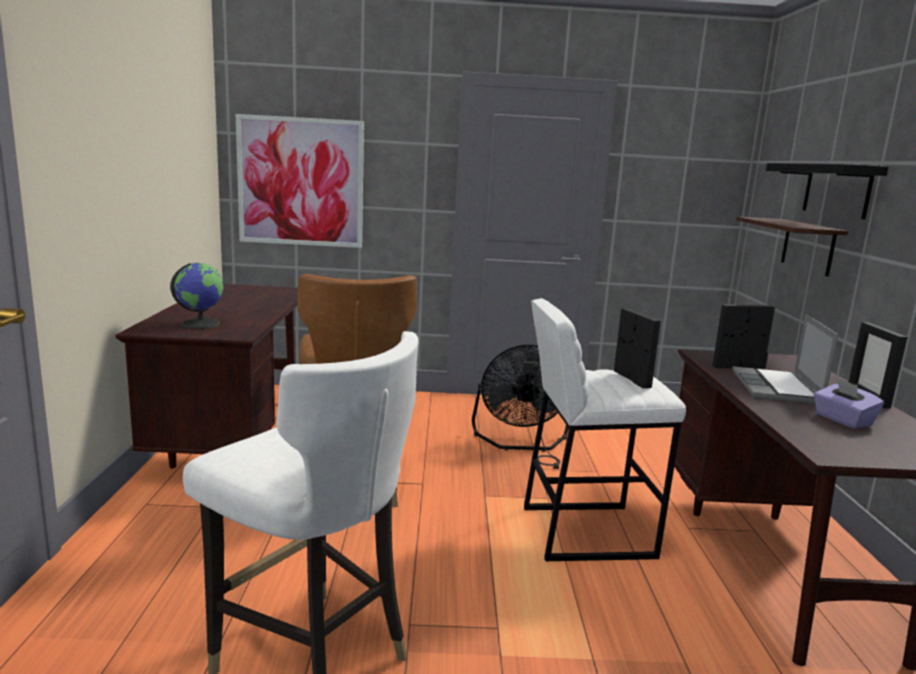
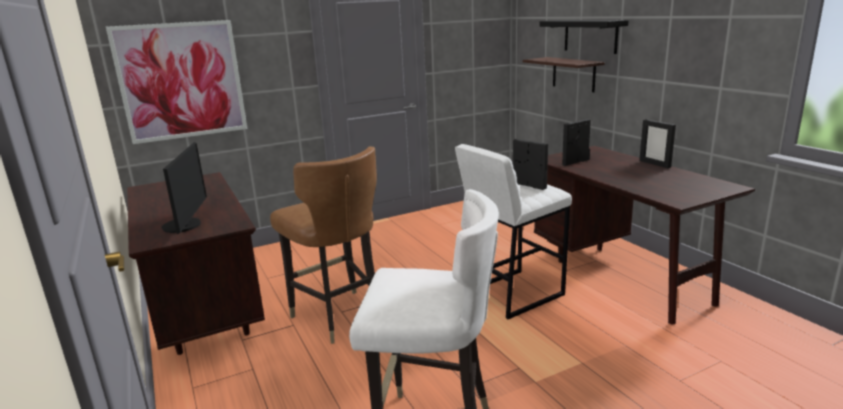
camera: 25 degrees left, 5 degrees up
globe [170,263,224,329] -> monitor [161,142,207,234]
black fan [472,345,569,469] -> none
laptop [732,314,839,404] -> none
purple tissue box [814,378,884,429] -> none

